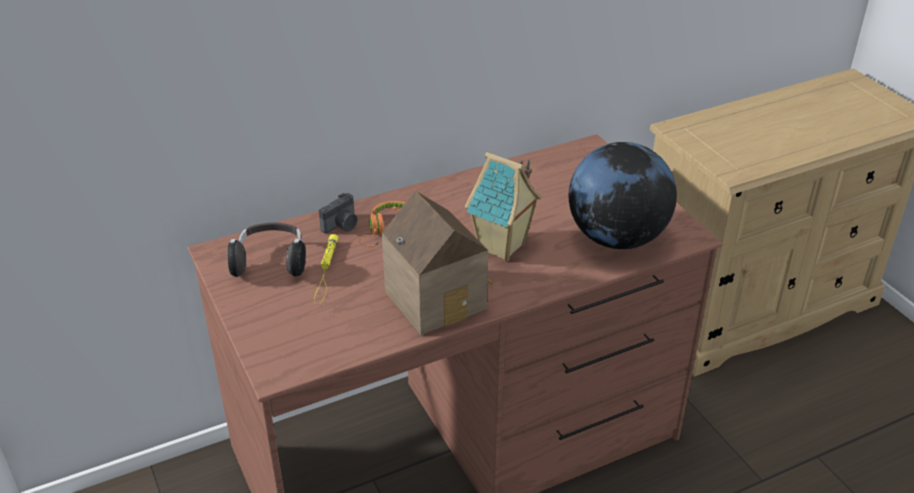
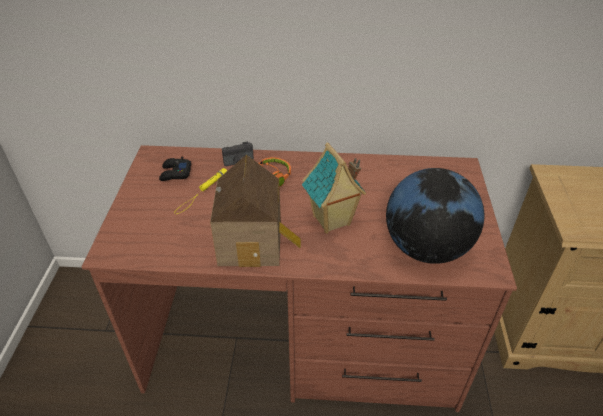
camera: 30 degrees right, 5 degrees up
headphones [227,222,306,277] -> black game controller [159,157,191,181]

